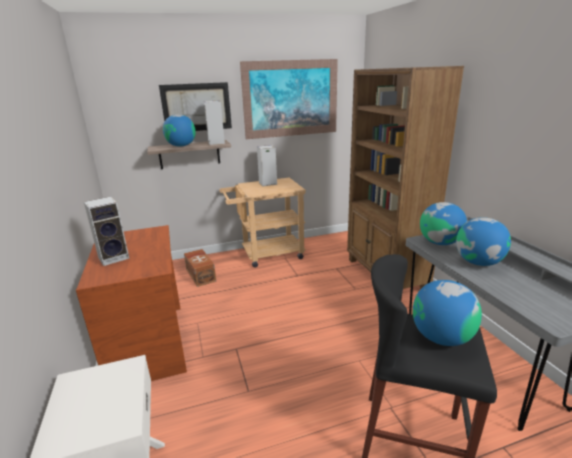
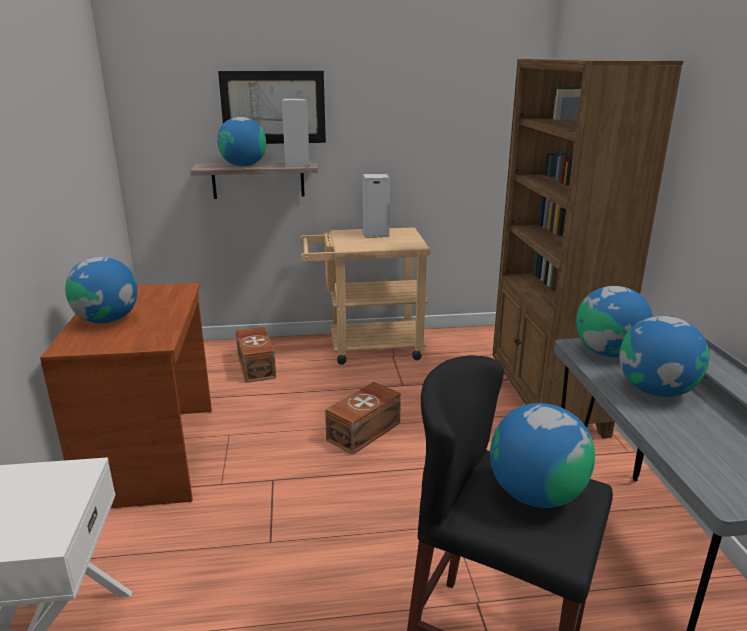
camera: 10 degrees right, 0 degrees up
speaker [84,197,129,266] -> globe [65,257,137,323]
picture [240,59,338,139] -> none
none -> brown storage box [325,382,401,455]

